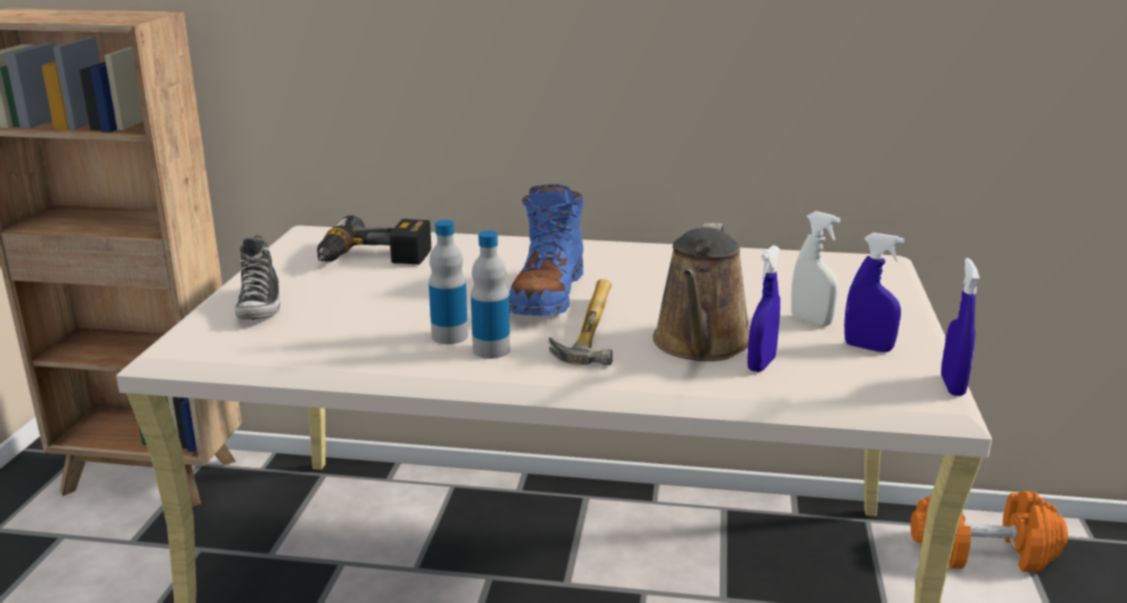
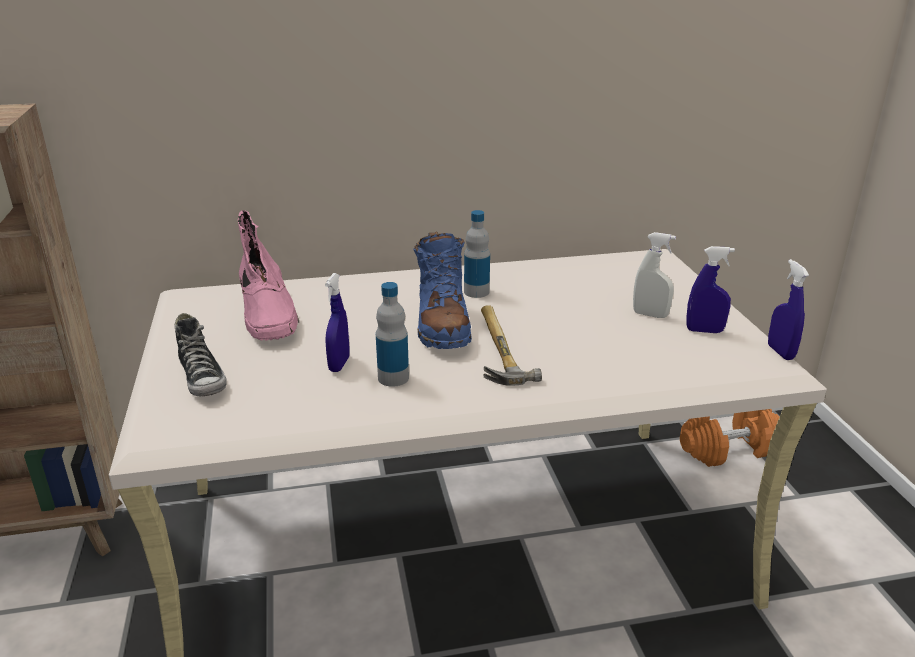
camera: 20 degrees left, 5 degrees up
power drill [317,215,431,264] -> pink boot [238,210,299,341]
bottle [471,231,510,359] -> bottle moved to [464,210,490,298]
brown watering can [653,223,750,361] -> none
blue spray bottle [747,245,780,372] -> blue spray bottle moved to [325,273,349,372]

